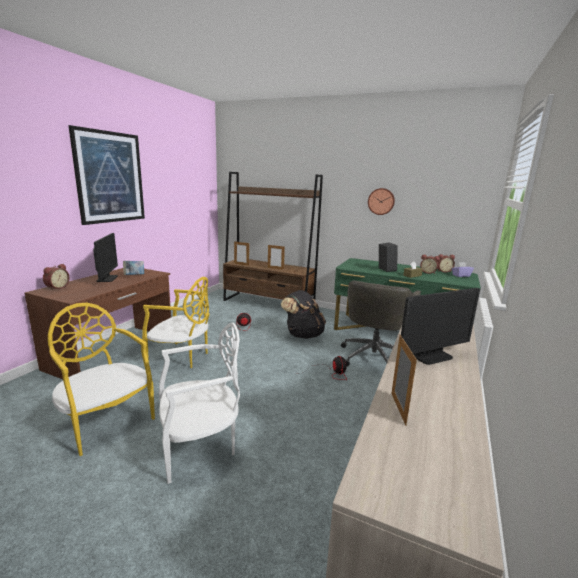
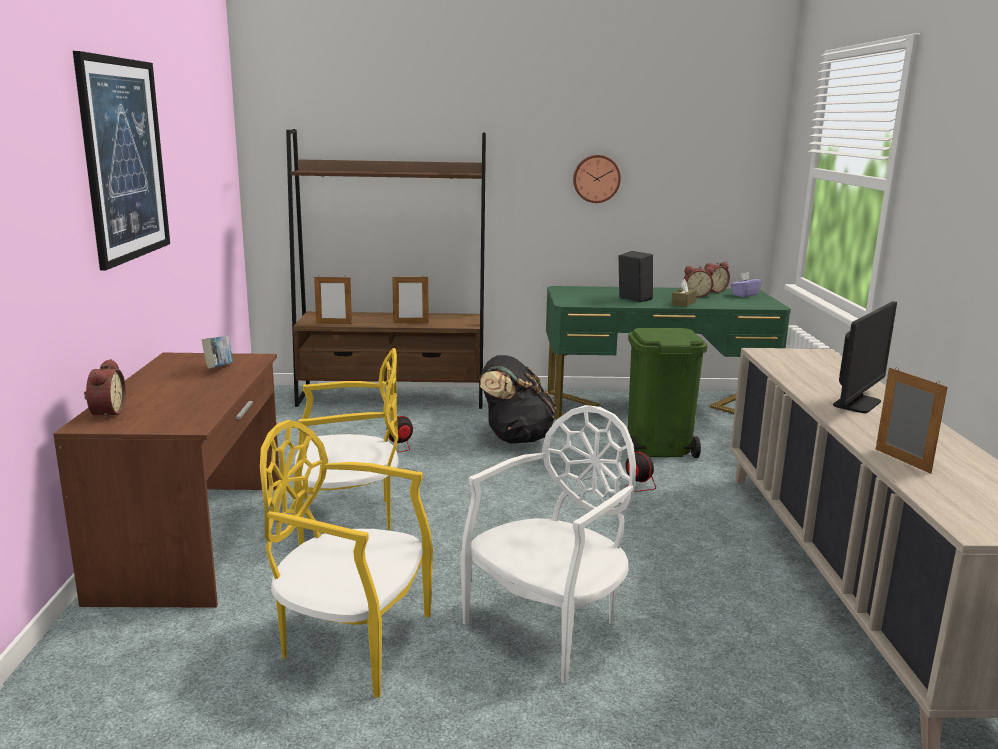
camera: 25 degrees left, 0 degrees up
monitor [93,233,118,282] -> none
grey office chair [341,281,421,366] -> green trash can [628,328,708,458]

